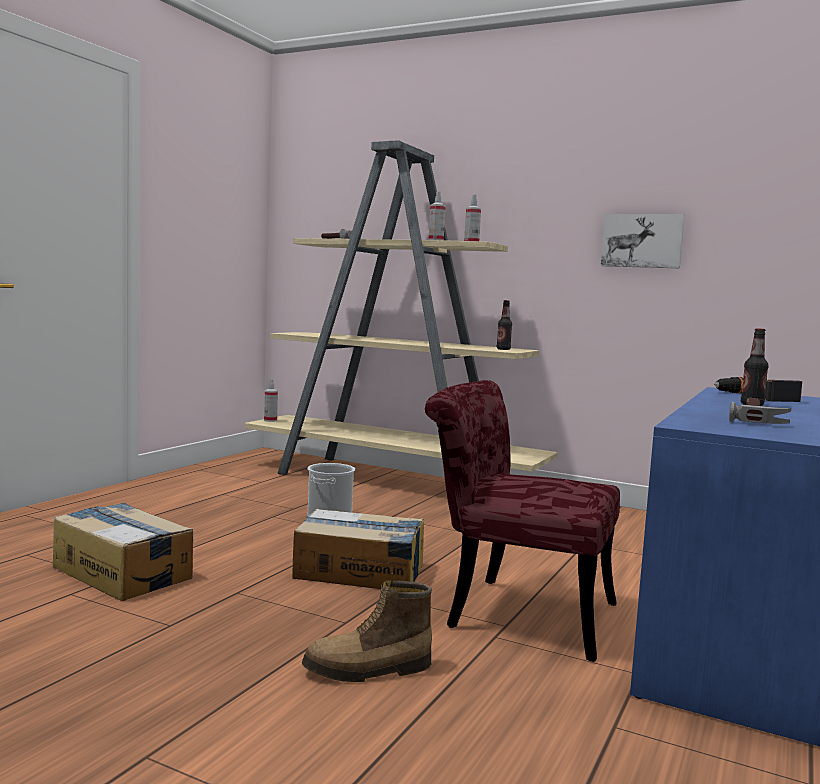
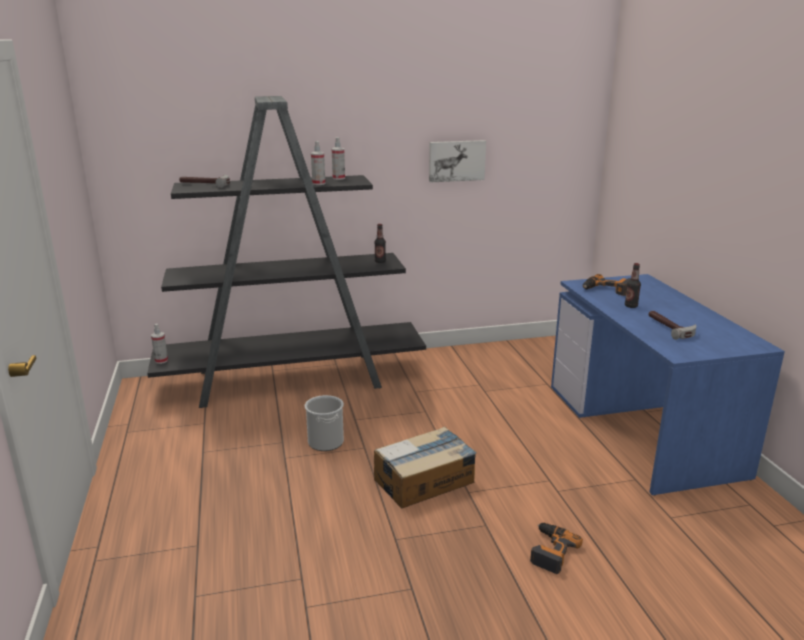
camera: 40 degrees left, 15 degrees up
cardboard box [53,503,193,601] -> none
beige bookcase [245,140,558,475] -> black bookcase [147,96,426,408]
boot [302,580,432,682] -> power drill [530,523,583,574]
red chair [425,380,620,662] -> none

